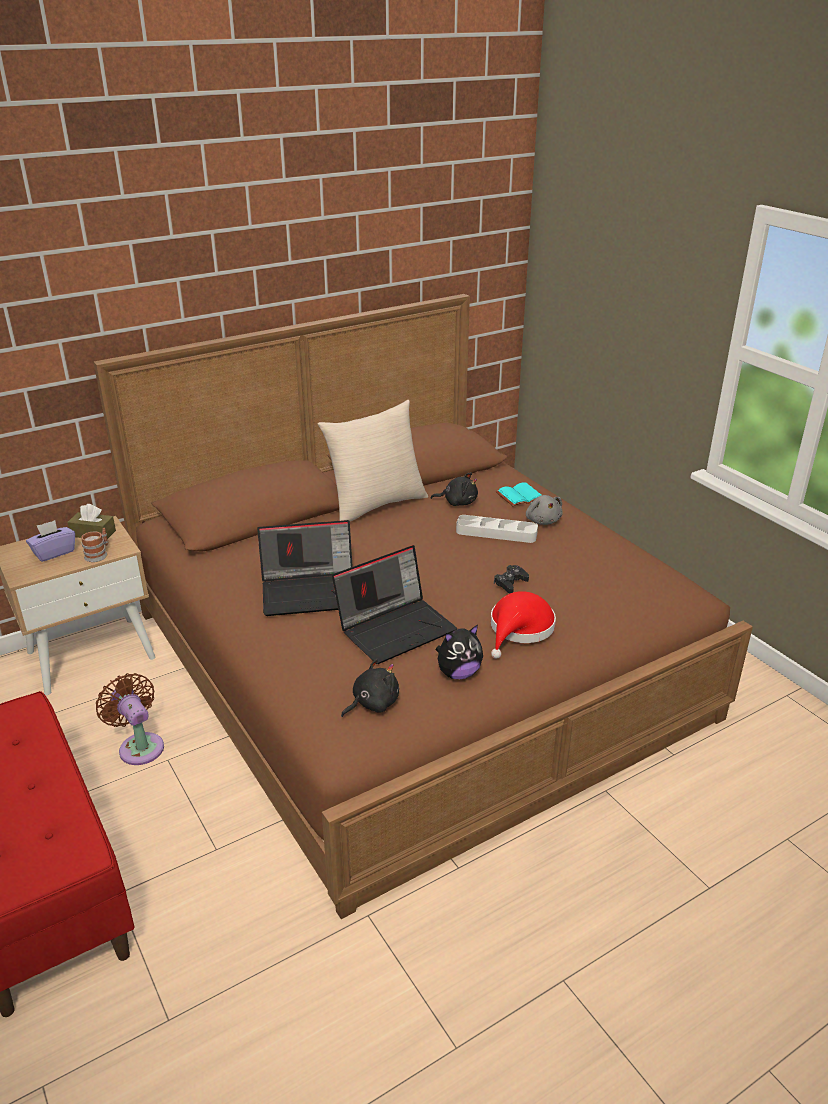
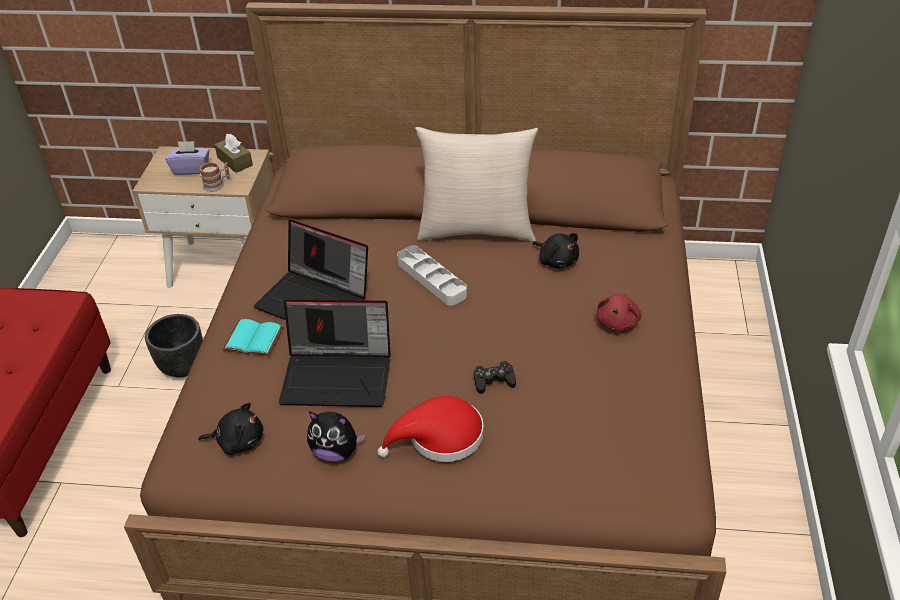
camera: 40 degrees right, 10 degrees up
brown fan [96,673,164,765] -> black planter [145,314,203,377]
grey tray [456,515,538,543] -> grey tray moved to [397,245,467,306]
turquoise book [496,483,542,506] -> turquoise book moved to [223,319,284,356]
grey plush toy [526,495,563,525] -> red plush toy [597,294,642,331]

